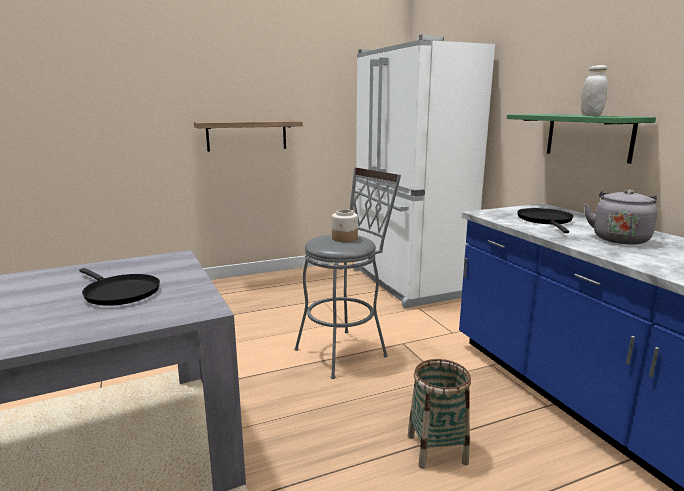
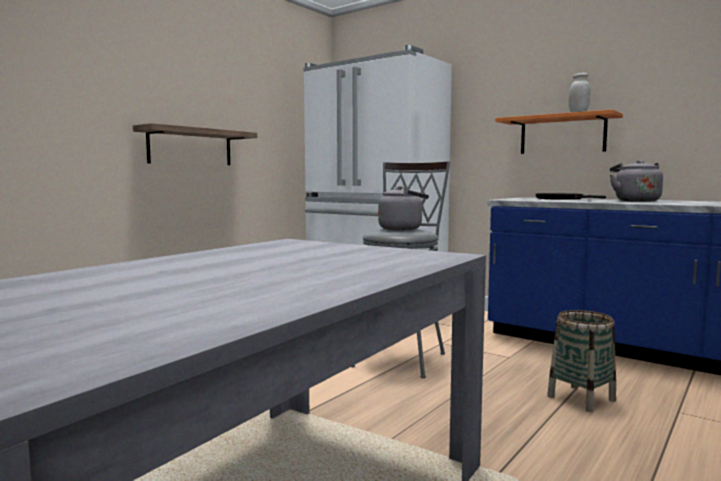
camera: 30 degrees left, 10 degrees down
black frying pan [79,268,160,306] -> none
jar [332,209,358,242] -> grey kettle [378,186,429,230]
green shelf [507,114,656,164] -> orange shelf [495,109,623,154]

